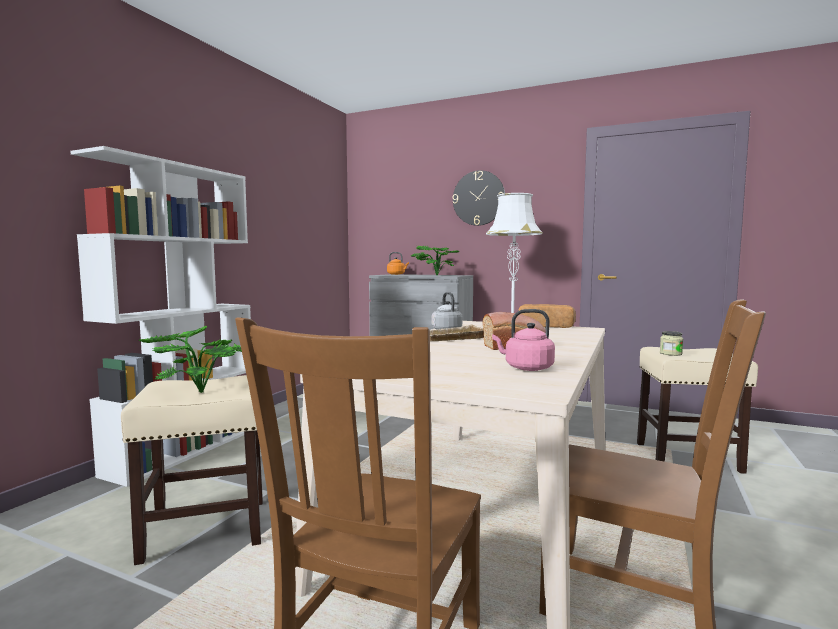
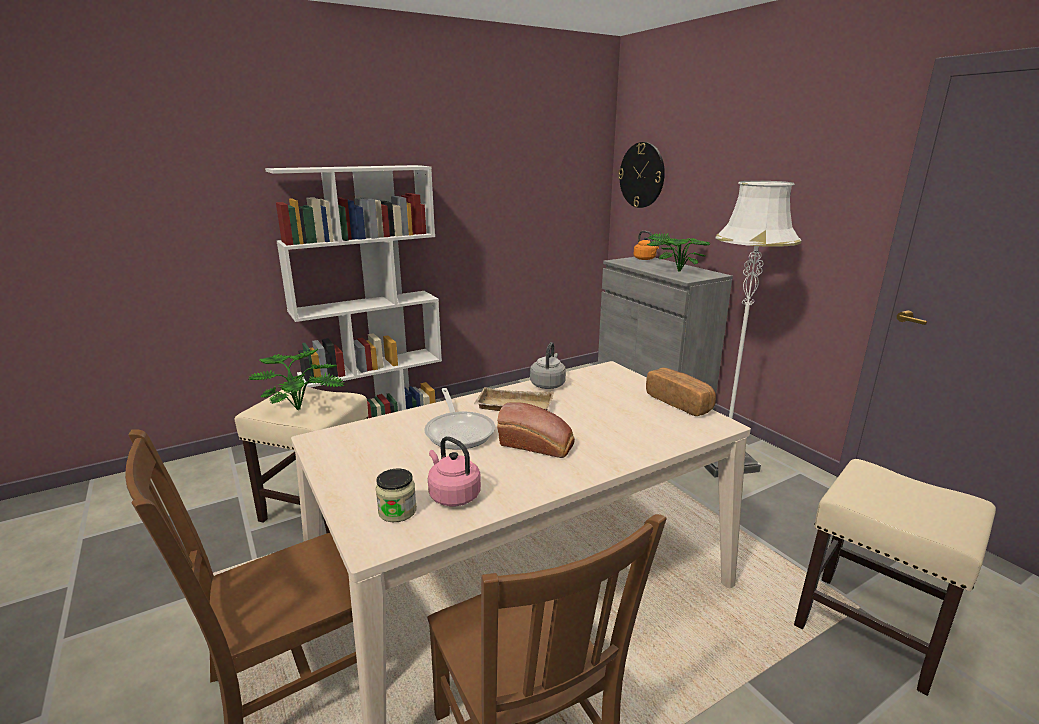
camera: 35 degrees right, 15 degrees up
wall clock [453,170,505,226] -> wall clock moved to [618,142,665,208]
jar [660,331,683,356] -> jar moved to [376,468,417,522]
none -> frying pan [424,388,495,450]

